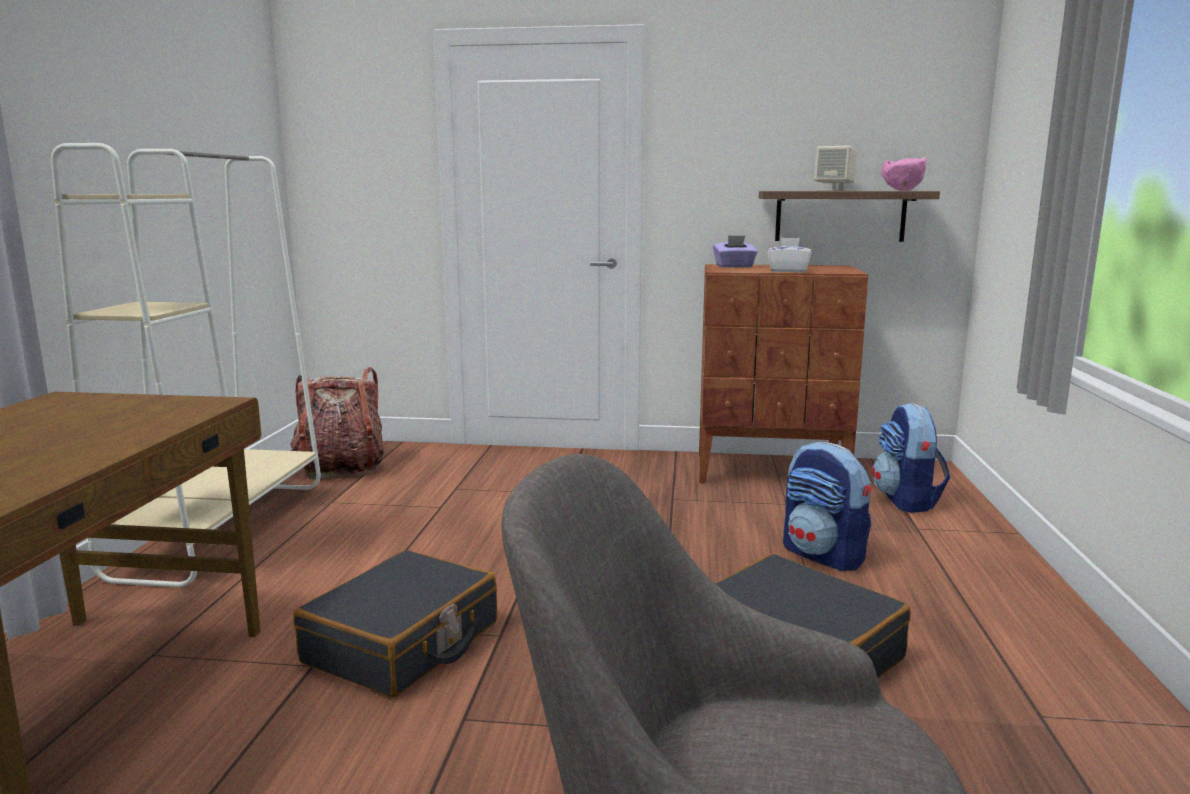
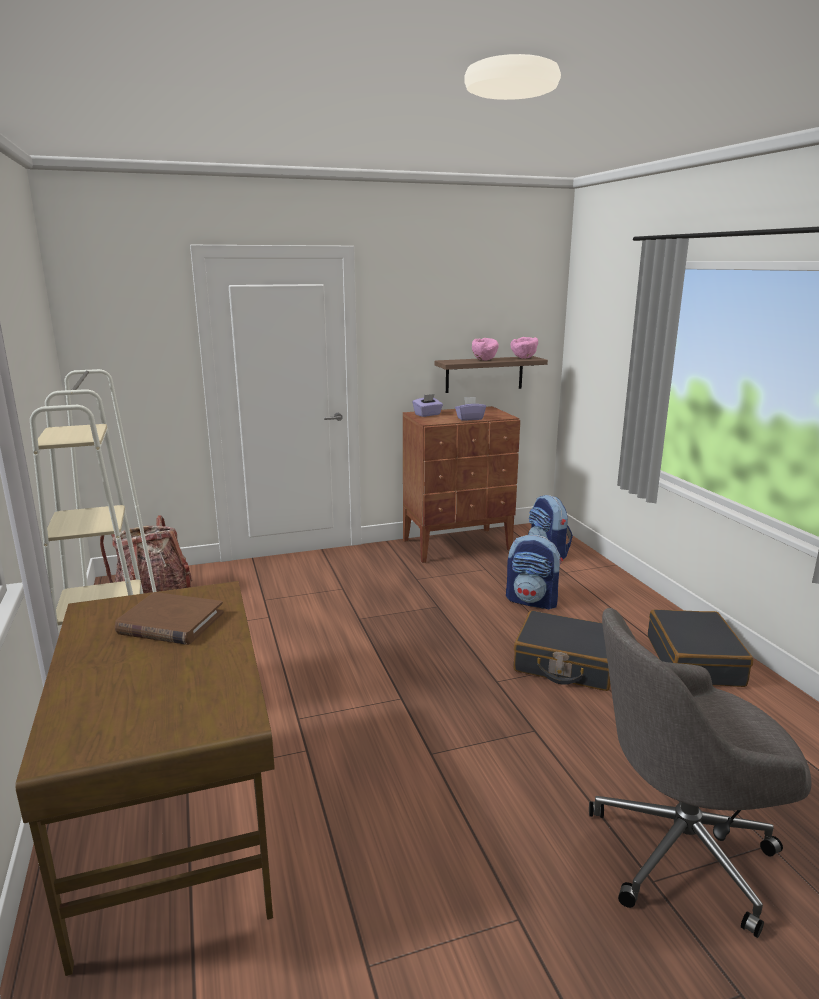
camera: 25 degrees left, 5 degrees up
black suitcase [293,550,497,698] -> black suitcase moved to [648,609,753,687]
white tissue box [768,238,812,272] -> purple tissue box [455,397,486,421]
beige speaker [814,146,857,191] -> pink bowl [472,338,499,360]
none -> brown book [115,592,224,645]

